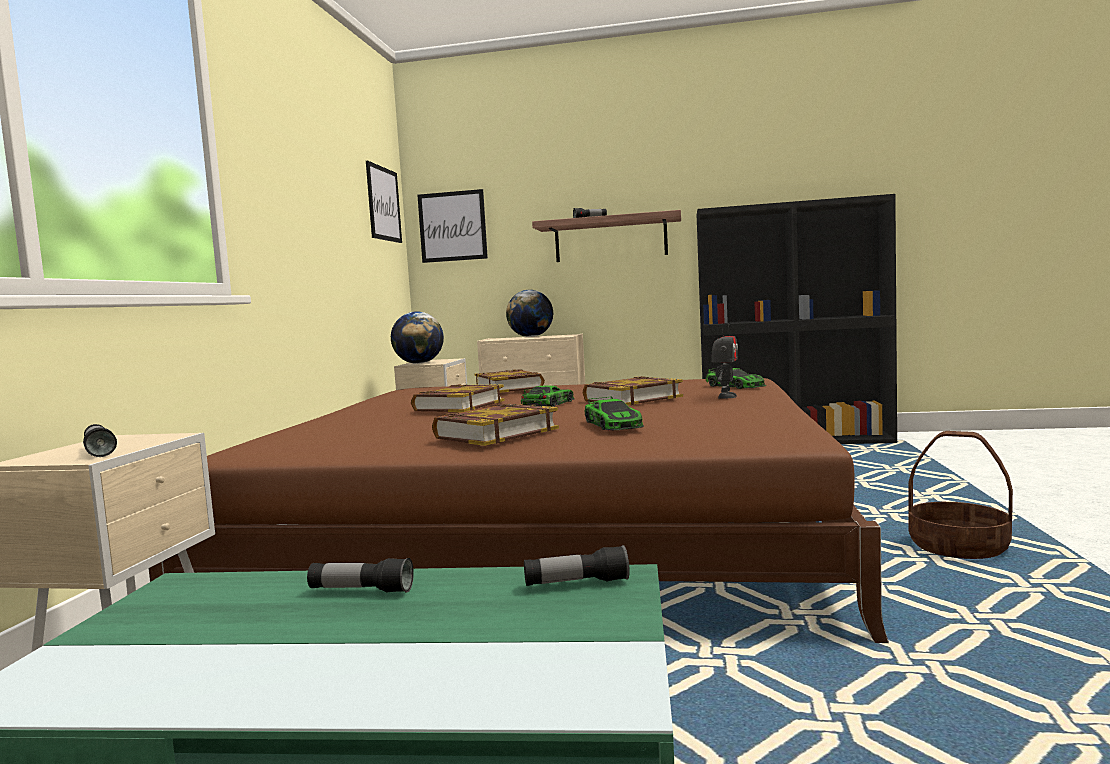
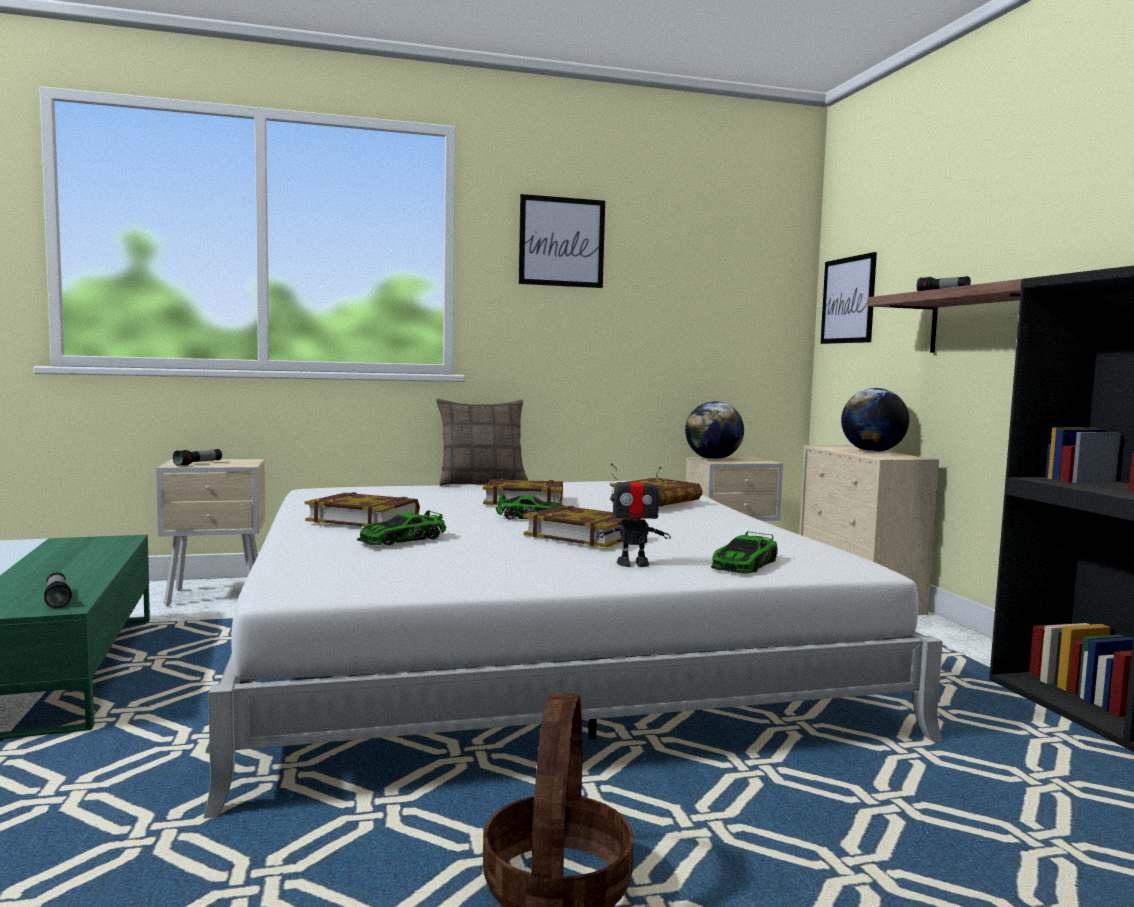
camera: 65 degrees right, 0 degrees up
brown bed [148,378,889,643] -> white bed [203,481,943,819]
flashlight [307,558,414,593] -> none
picture [366,161,402,243] -> picture moved to [519,194,605,288]
none -> pillow [436,398,528,486]

